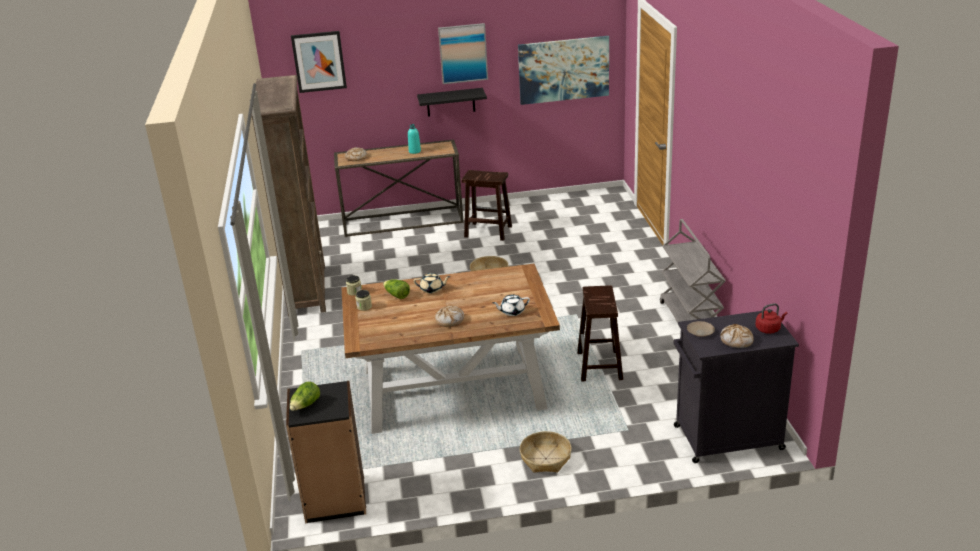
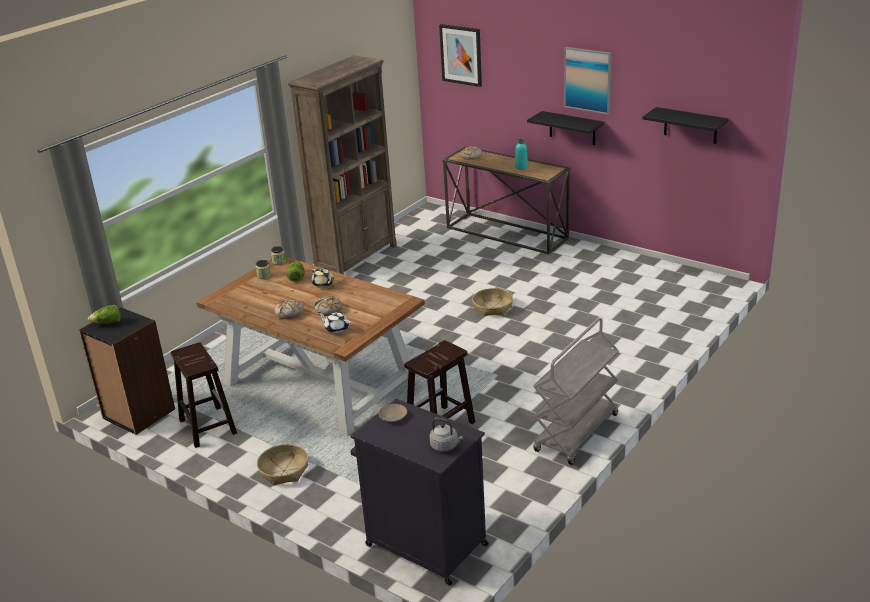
camera: 45 degrees right, 0 degrees up
brown stool [462,170,512,241] -> brown stool moved to [171,342,237,448]
picture [518,36,609,105] -> black shelf [642,107,728,144]
bread [720,324,754,348] -> bread moved to [314,296,342,316]
red kettle [755,303,787,334] -> grey kettle [430,418,463,452]

